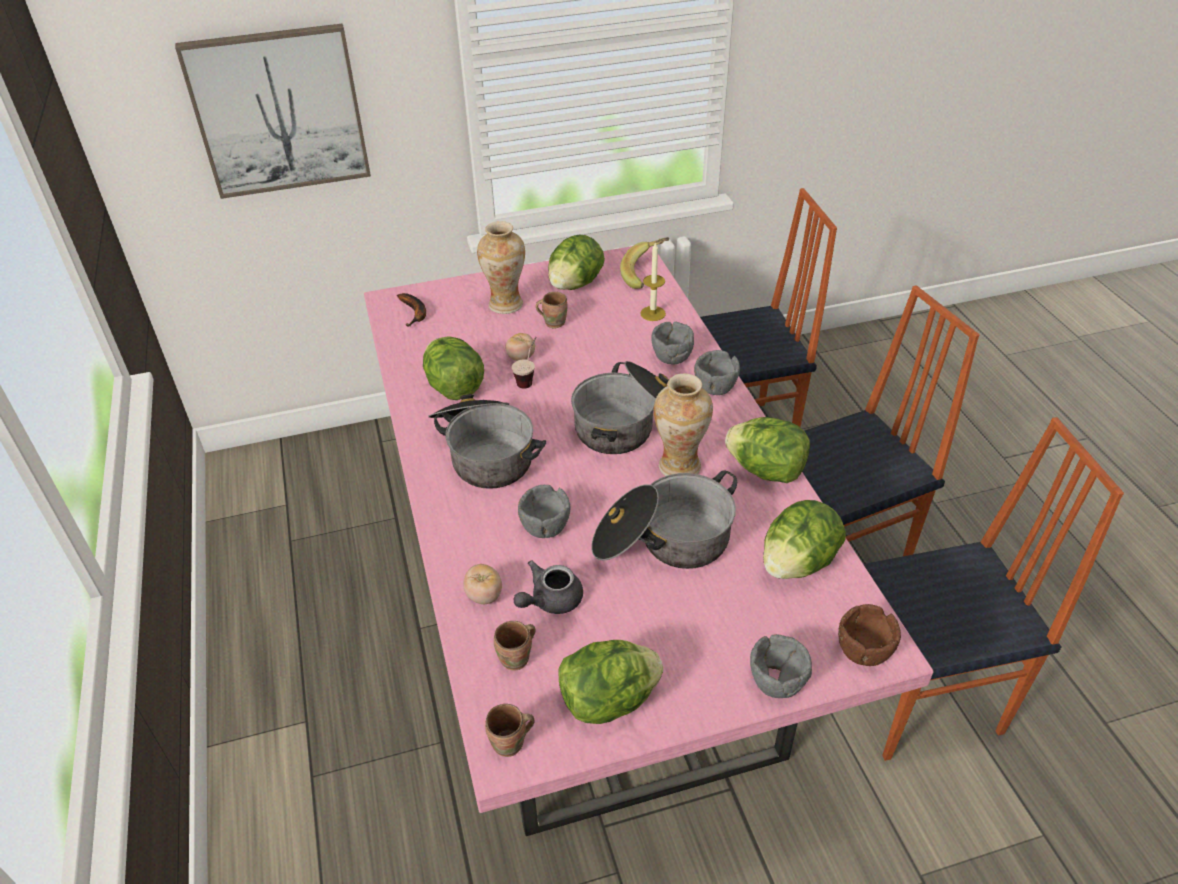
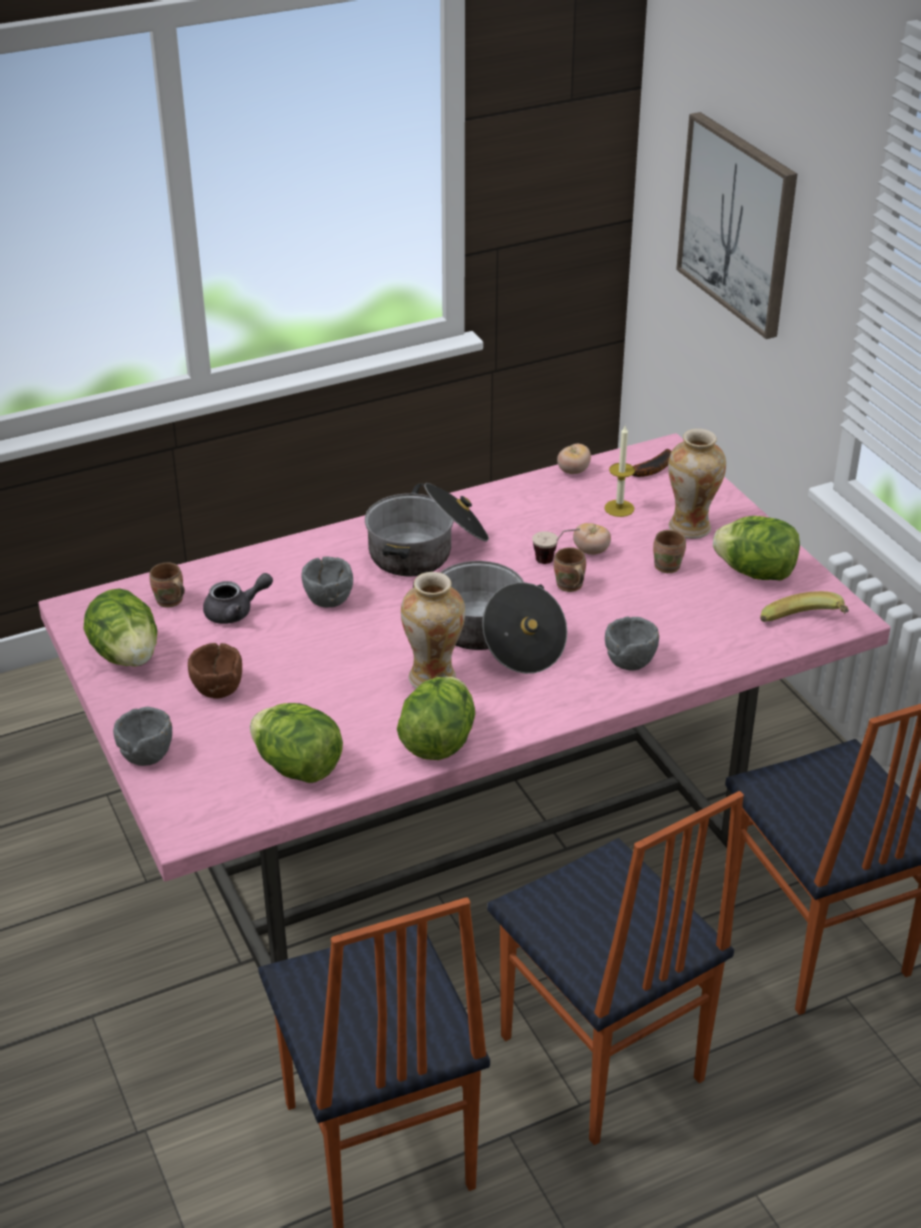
camera: 80 degrees right, 5 degrees down
lettuce [423,336,484,400] -> none
tomato [464,564,502,604] -> tomato moved to [557,444,591,474]
brown mug [485,704,535,757] -> brown mug moved to [554,547,586,592]
grey teapot [514,560,583,614] -> grey teapot turned 120 degrees clockwise [203,573,273,624]
cooking pot [592,470,737,569] -> none
candle [640,242,666,321] -> candle moved to [605,426,635,517]
grey bowl [694,350,740,395] -> none
brown bowl [838,604,901,666] -> brown bowl moved to [188,643,242,699]

